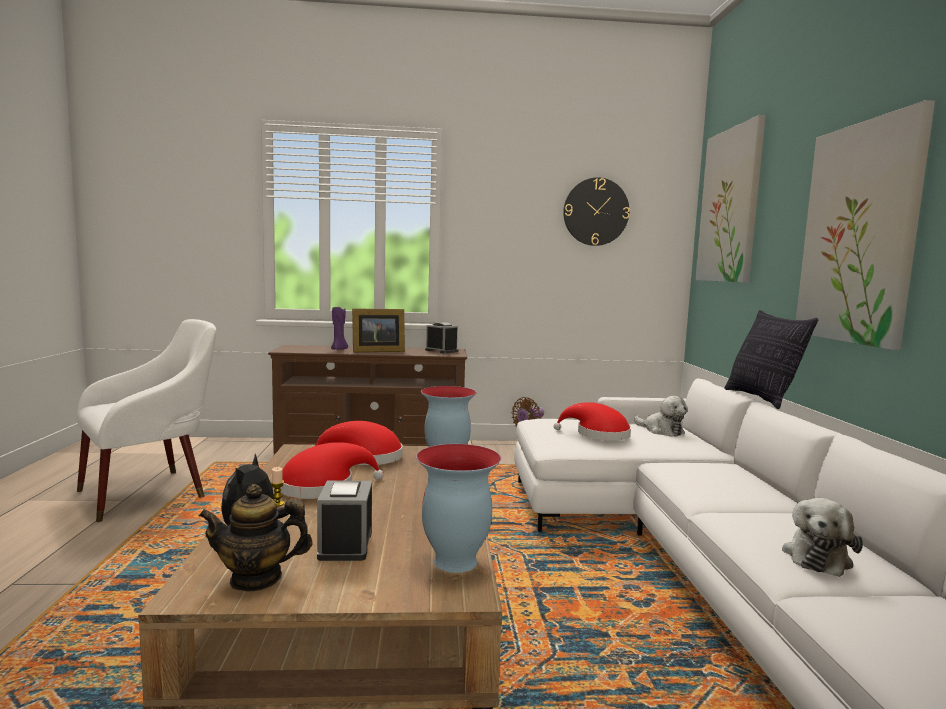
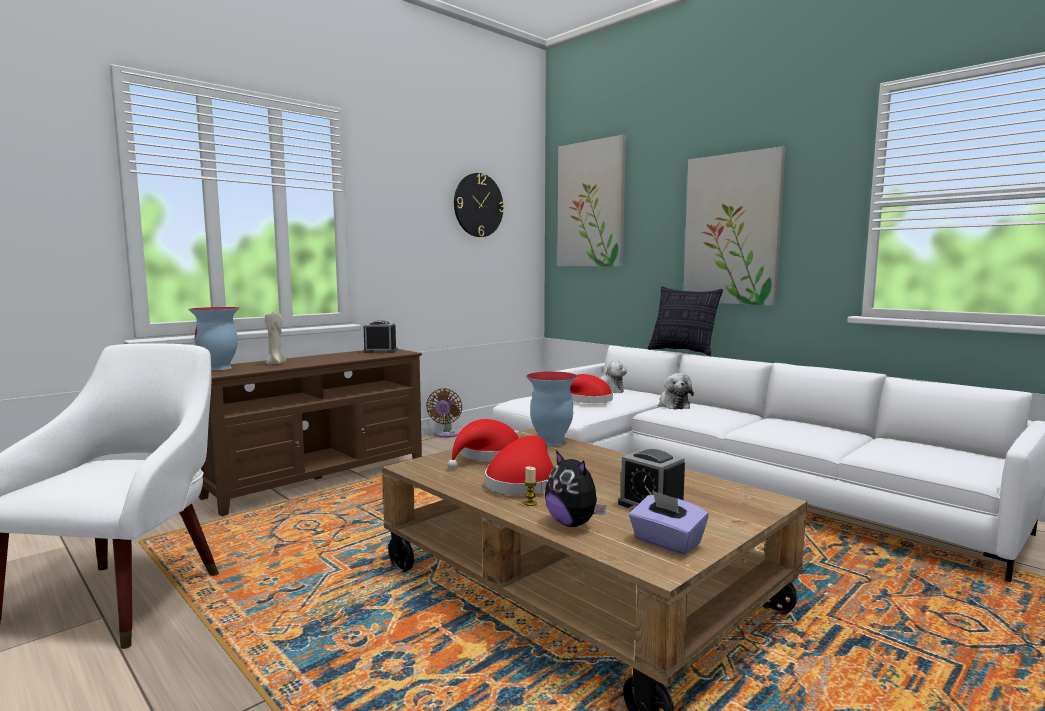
camera: 40 degrees left, 0 degrees up
teapot [199,484,313,592] -> purple tissue box [629,490,709,555]
purple candle [331,307,348,350] -> beige candle [265,313,286,365]
picture frame [352,308,405,352] -> none
vase [416,444,501,573] -> vase moved to [188,307,239,371]
plush toy [782,498,863,577] -> plush toy moved to [659,373,694,410]

